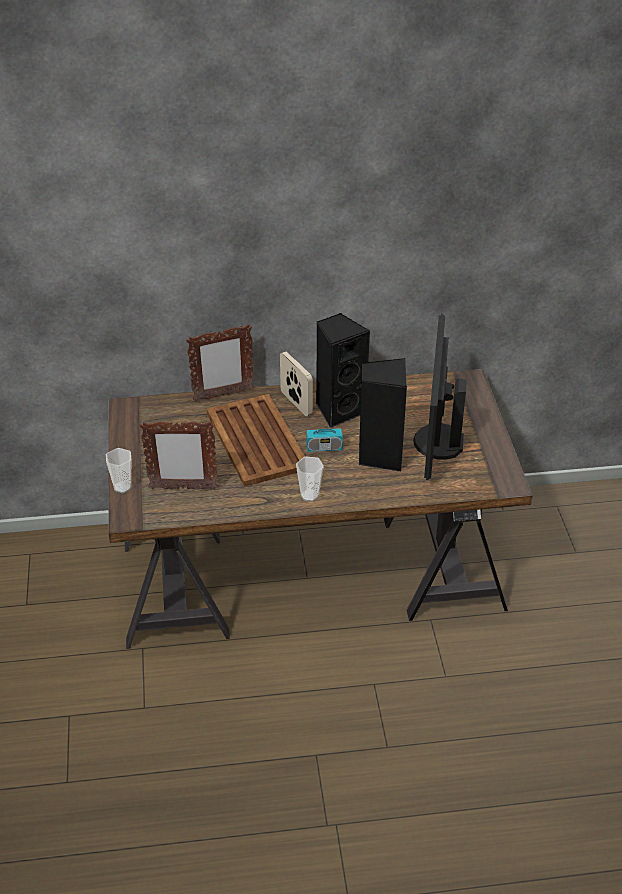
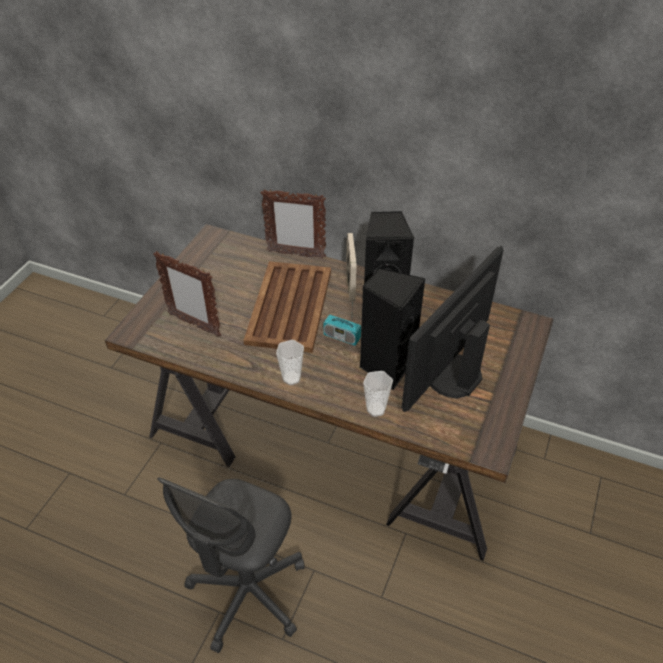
camera: 30 degrees right, 5 degrees up
cup [106,448,131,493] -> cup moved to [363,371,393,417]
none -> grey office chair [157,477,304,653]

